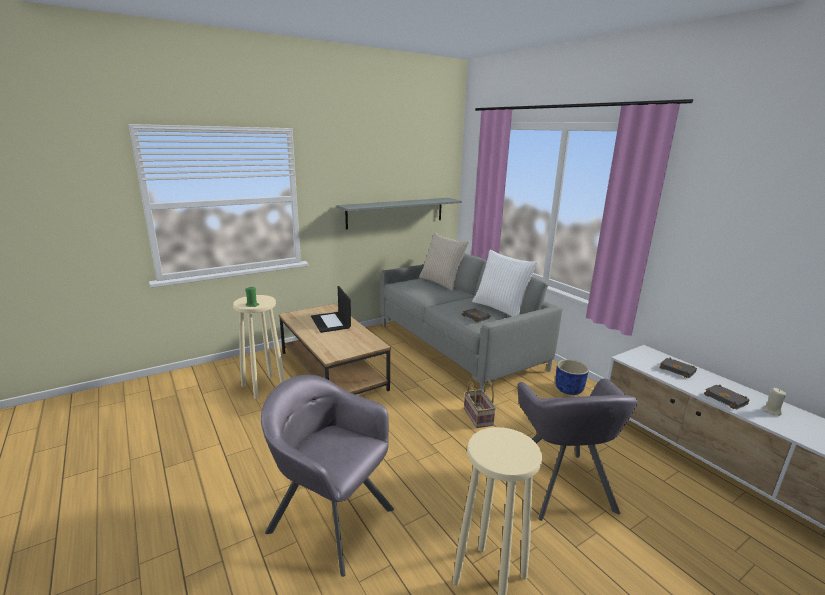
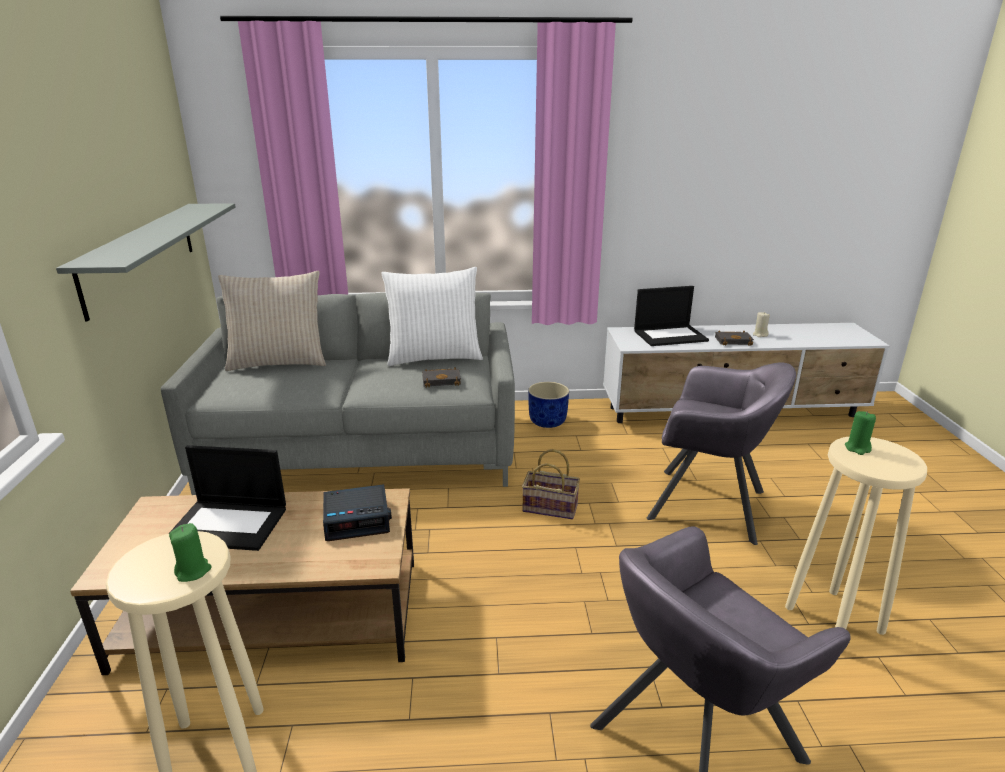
camera: 60 degrees left, 5 degrees up
black book [660,357,697,378] -> laptop [634,286,709,346]
none -> alarm clock [323,484,392,541]
none -> green candle [845,411,876,455]

